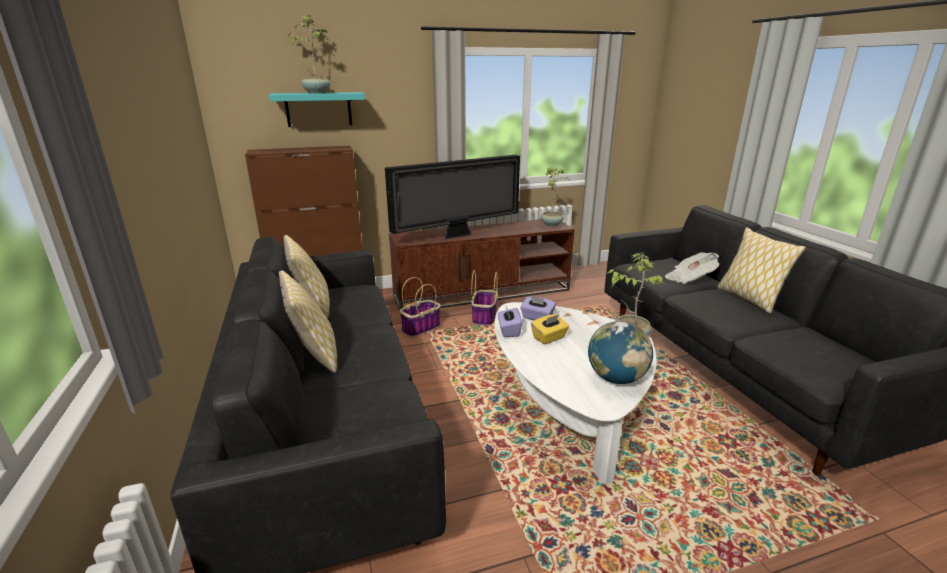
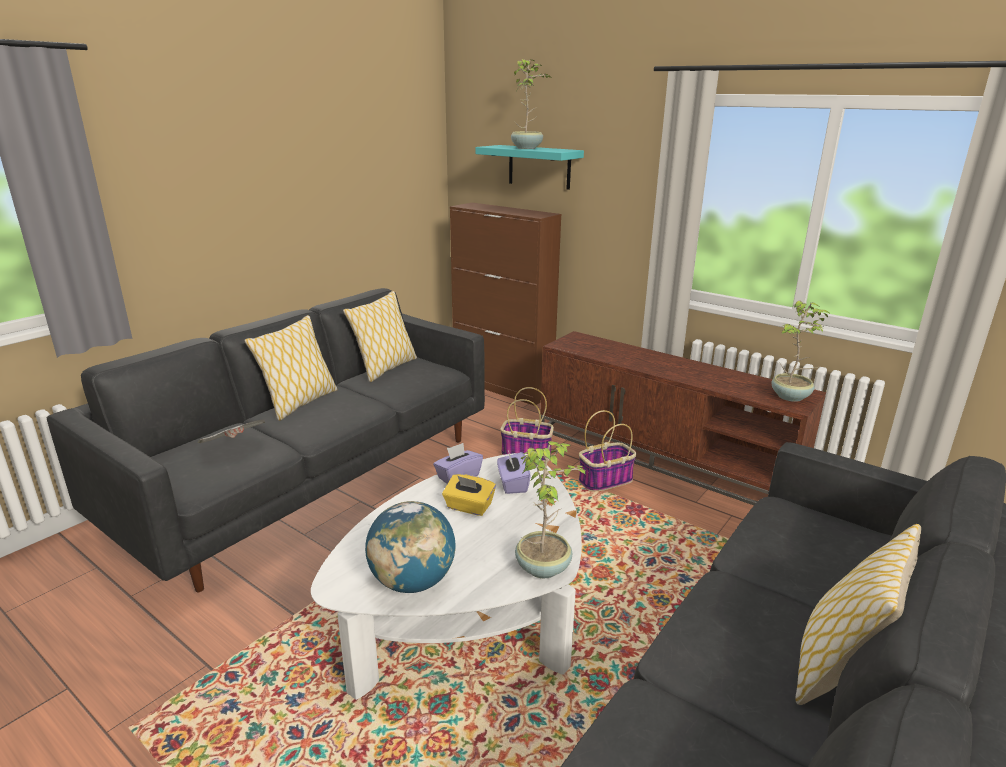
camera: 55 degrees right, 0 degrees up
television [385,155,520,240] -> none
newspaper [665,252,719,284] -> newspaper moved to [198,419,265,443]

